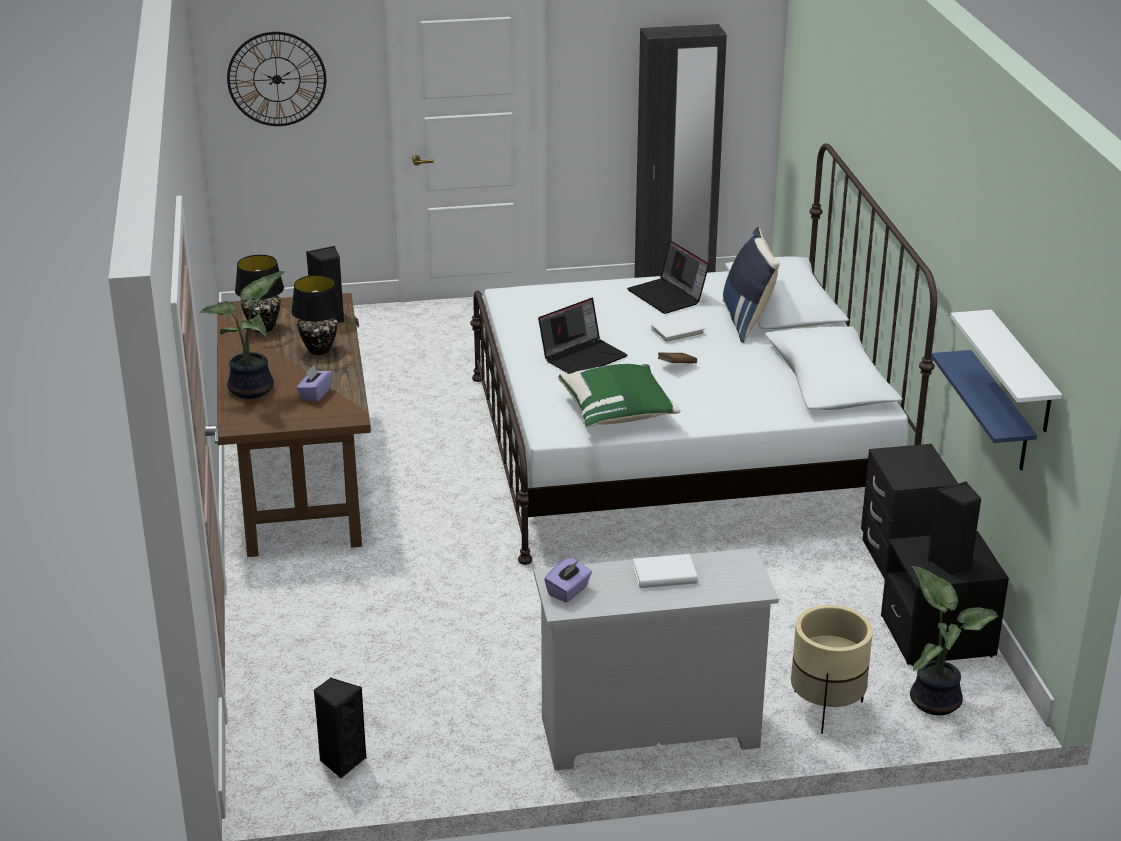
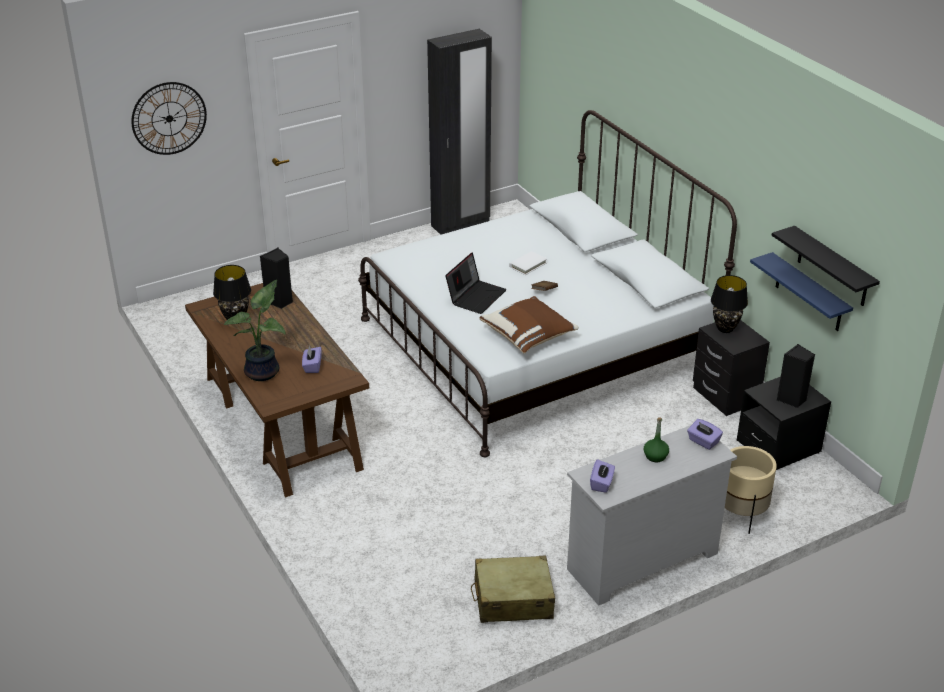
camera: 20 degrees left, 5 degrees up
black table lamp [291,275,342,355] -> black table lamp moved to [711,275,748,333]
black speaker [314,678,367,778] -> none
green pillow [558,364,681,427] -> brown pillow [479,296,579,353]
laptop [627,240,709,314] -> none
white book [633,554,698,588] -> green bottle [644,417,669,462]
blue pillow [723,227,780,343] -> none
potted plant [910,566,1000,715] -> none
white shelf [950,310,1062,432] -> black shelf [772,226,880,306]
none -> beige suitcase [471,556,555,623]
none -> purple tissue box [687,419,723,450]

